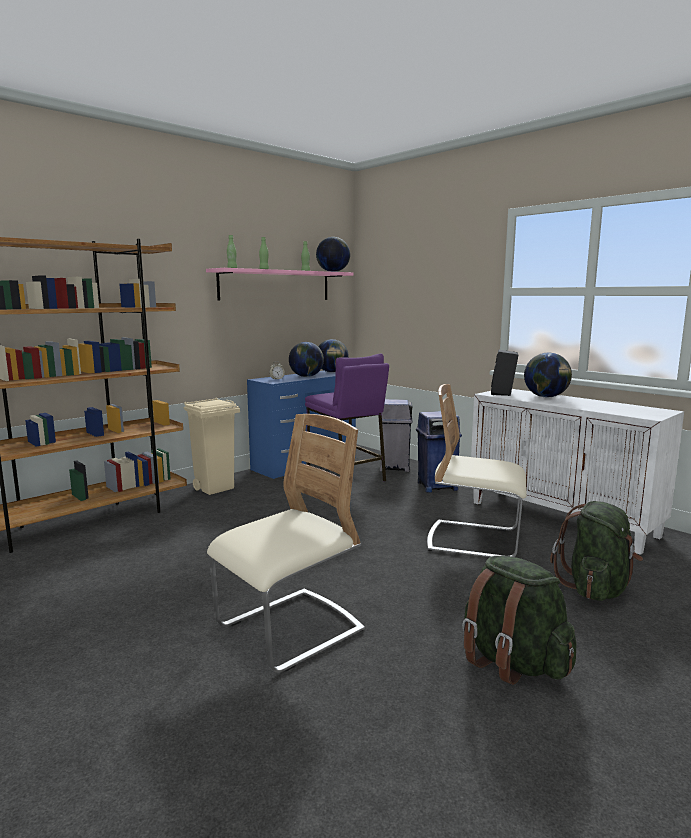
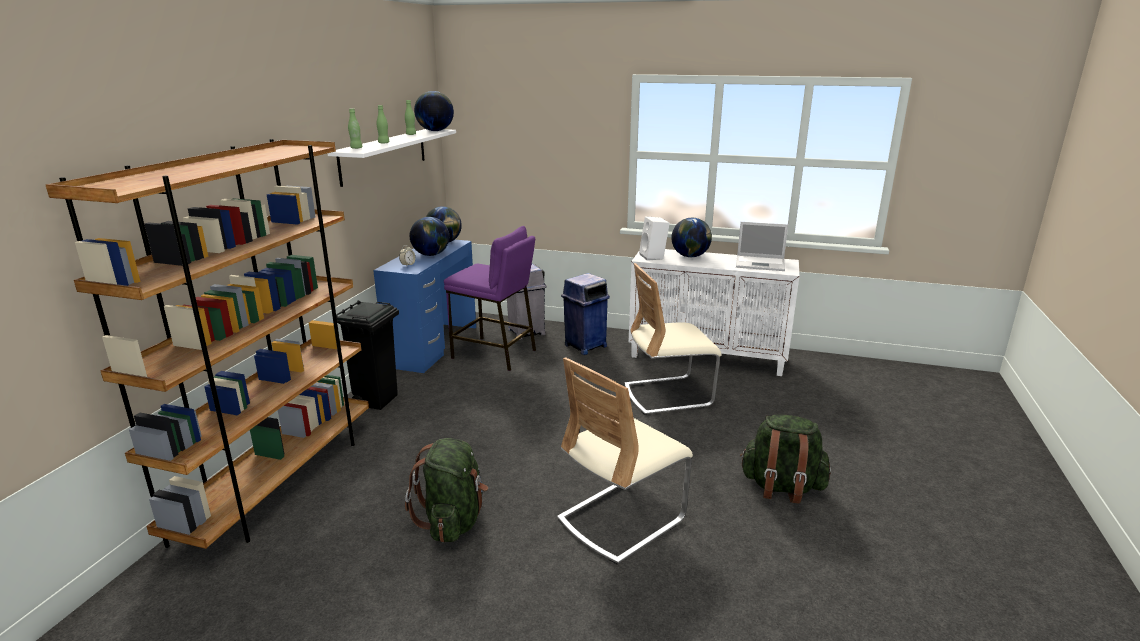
camera: 30 degrees left, 10 degrees up
beige trash can [184,398,240,495] -> black trash can [336,300,399,410]
pink shelf [206,268,353,301] -> white shelf [327,129,456,187]
beige chair [207,414,365,673] -> beige chair turned 150 degrees counterclockwise [557,357,693,564]
black speaker [491,350,518,396] -> white speaker [639,216,670,261]
green backpack [550,501,643,601] -> green backpack moved to [405,438,488,543]
none -> laptop [736,222,788,271]

